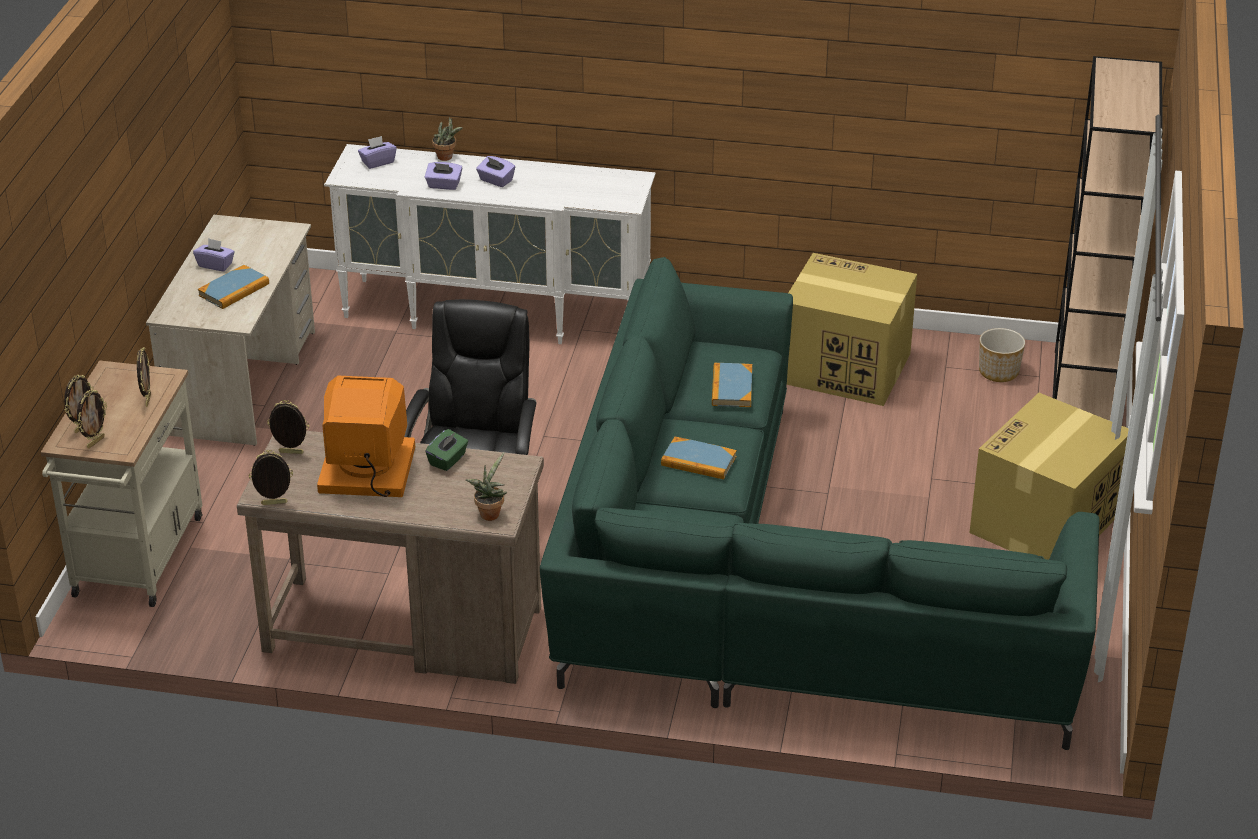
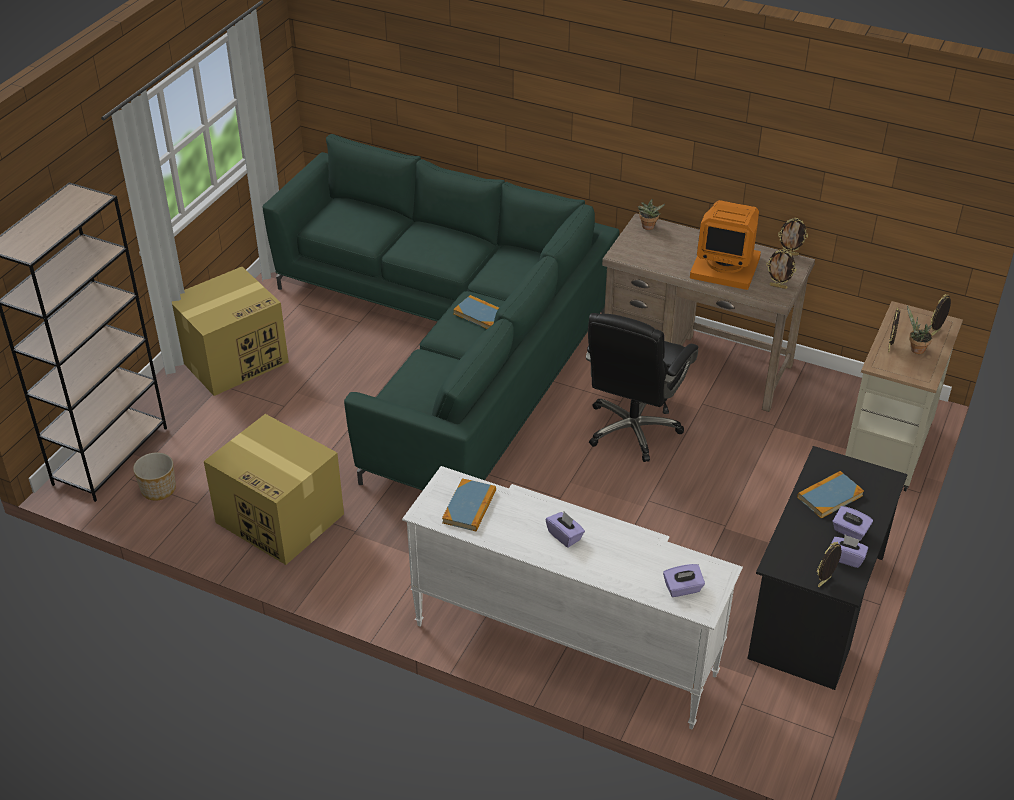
camera: 165 degrees left, 5 degrees up
picture frame [77,389,107,448] -> picture frame moved to [817,542,841,587]
beige desk [146,215,315,446] -> black desk [747,446,908,690]
purple tissue box [425,162,462,190] -> purple tissue box moved to [831,535,868,568]
green tissue box [425,429,468,471] -> none
potted plant [432,117,463,161] -> potted plant moved to [907,306,932,354]
book [712,363,752,407] -> book moved to [442,478,496,531]

